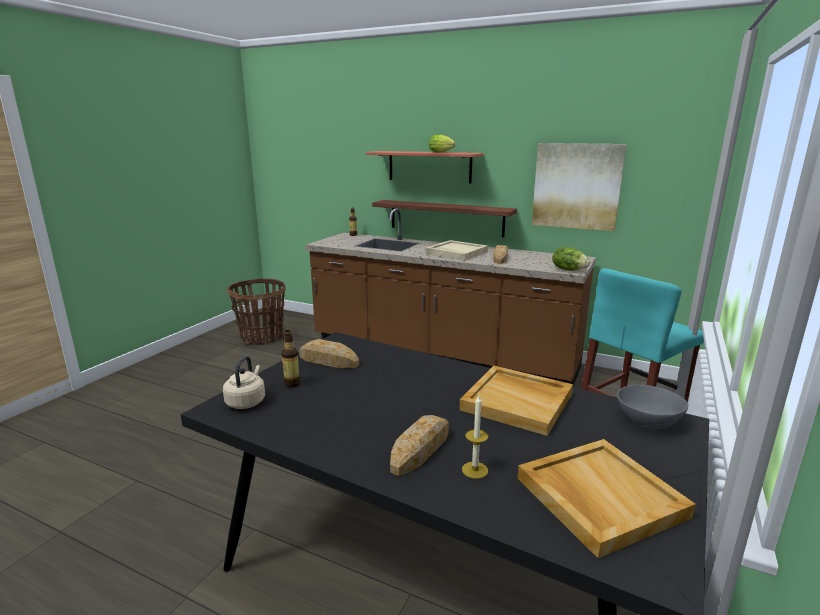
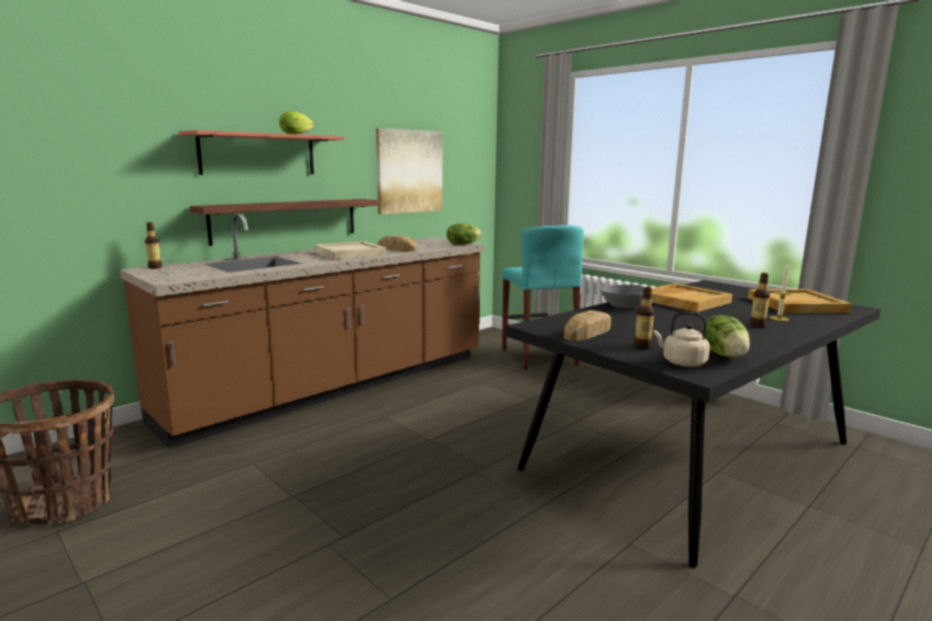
camera: 70 degrees left, 5 degrees down
bread [390,415,449,476] -> bottle [750,273,770,327]
grey bowl [617,385,688,429] -> grey bowl moved to [600,285,644,308]
none -> lettuce [701,315,750,357]

